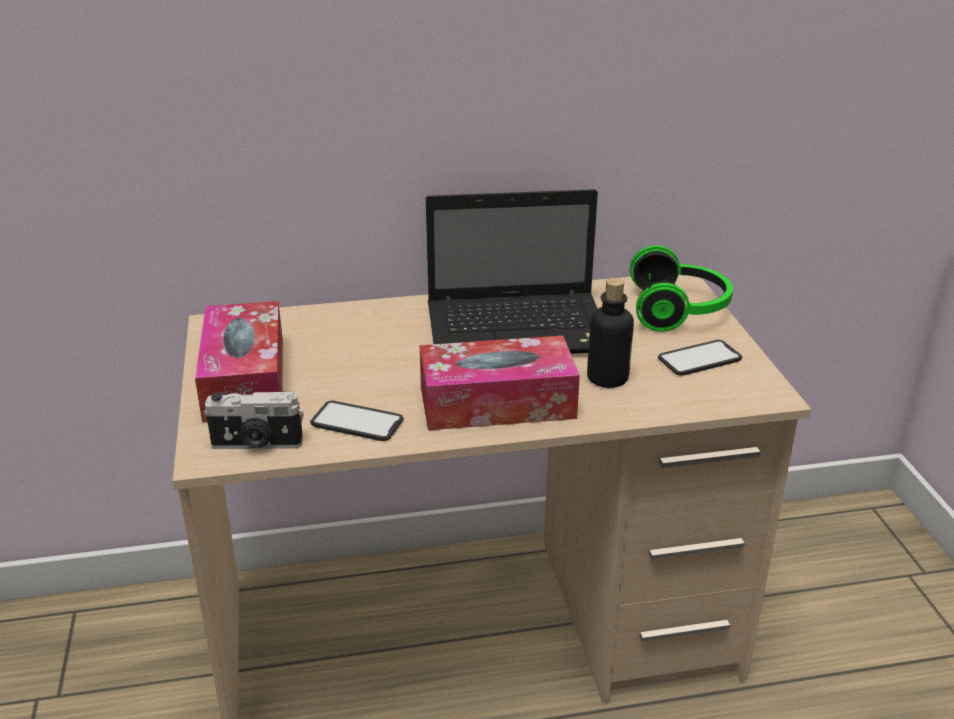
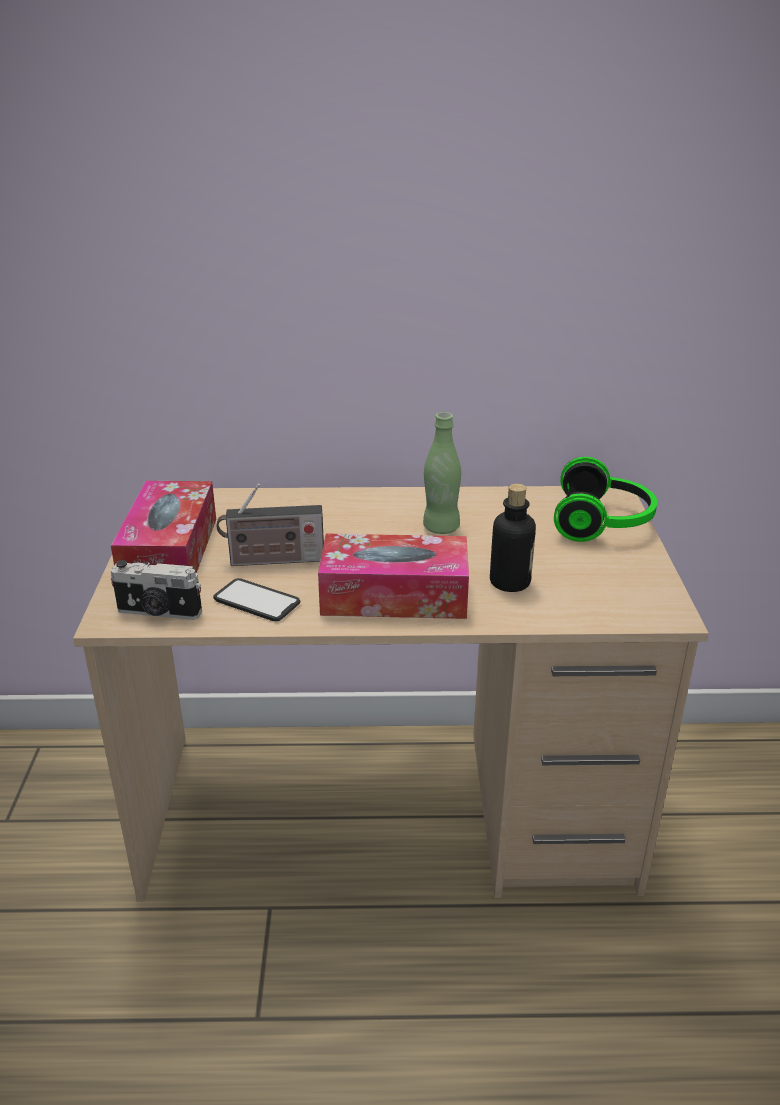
camera: 10 degrees right, 0 degrees up
laptop [426,189,598,354] -> green bottle [423,412,461,534]
phone [658,340,742,376] -> none
none -> radio [216,484,324,566]

